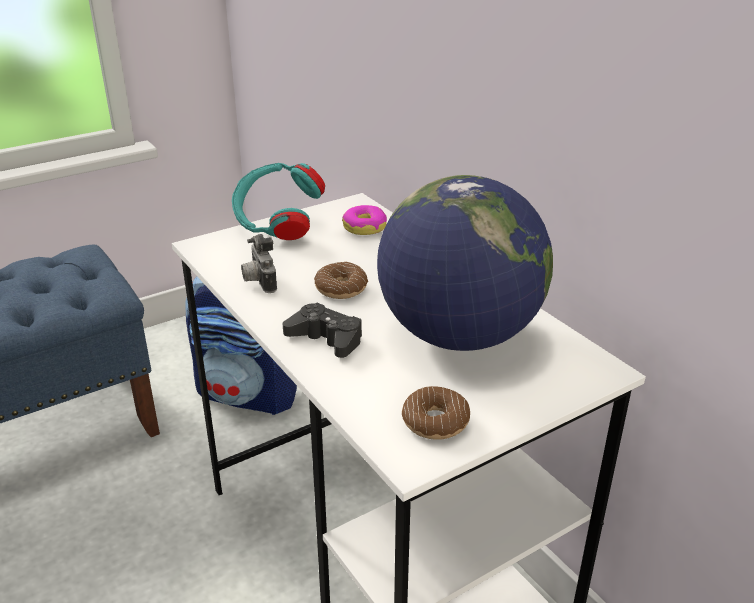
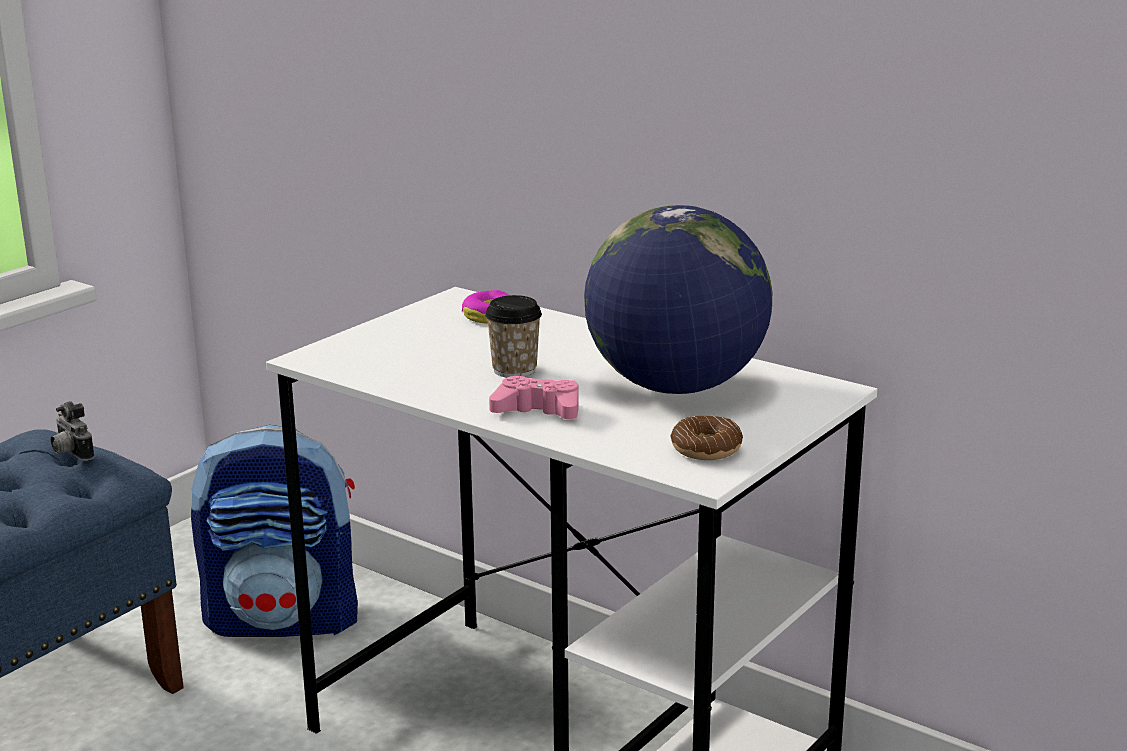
camera: 20 degrees left, 10 degrees down
turquoise headphones [232,163,325,240] -> none
camera [241,234,277,293] -> camera moved to [51,401,95,461]
black game controller [283,303,362,358] -> pink game controller [489,376,579,419]
donut [314,262,368,299] -> cup [485,295,542,378]

